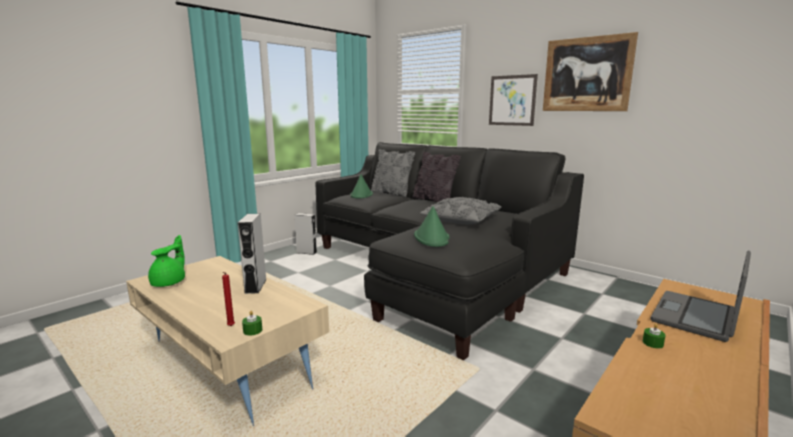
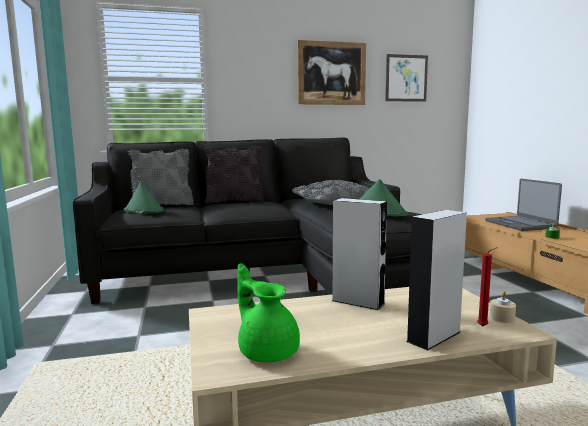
camera: 55 degrees left, 5 degrees down
green candle [242,311,262,336] -> beige candle [489,291,516,323]
grey speaker [294,213,317,255] -> grey speaker moved to [406,210,467,351]
picture [489,74,538,126] -> picture moved to [385,54,428,102]

